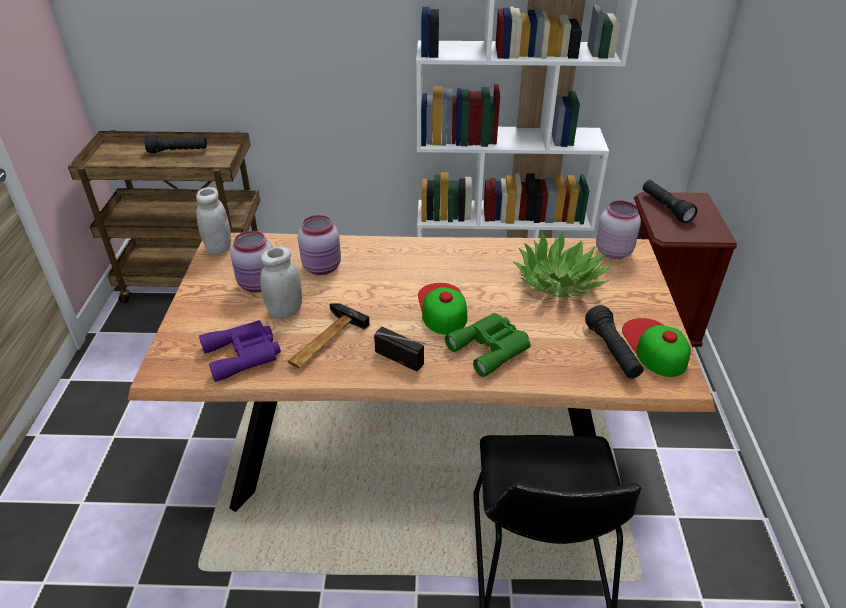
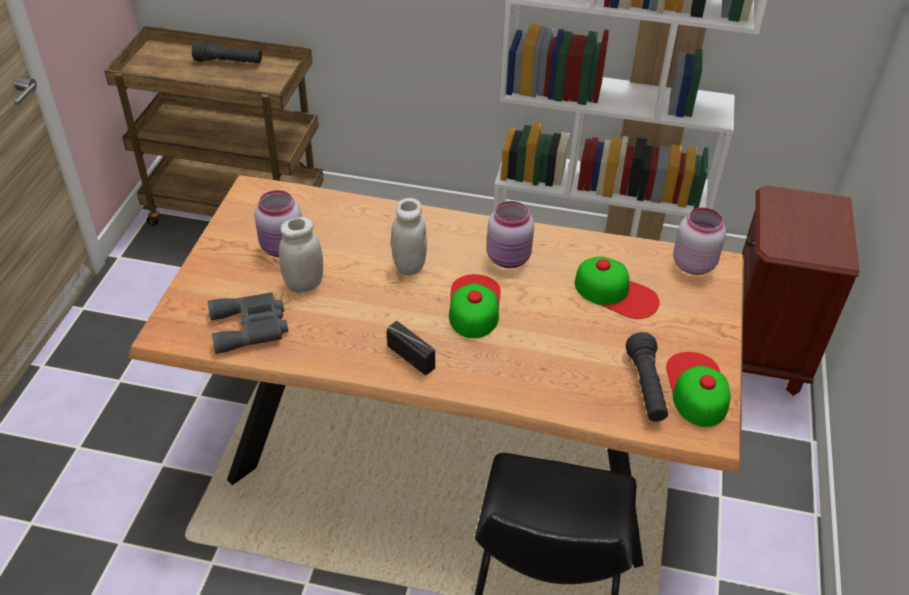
camera: 10 degrees right, 5 degrees up
white jar [196,187,231,255] -> white jar moved to [391,198,427,275]
purple binoculars [199,320,281,382] -> grey binoculars [207,292,288,354]
hammer [287,304,370,368] -> none
pink jar [298,215,341,275] -> pink jar moved to [486,201,534,268]
green binoculars [445,313,531,377] -> none
potted plant [513,230,612,298] -> cap [575,257,660,319]
black flashlight [643,180,698,223] -> none

